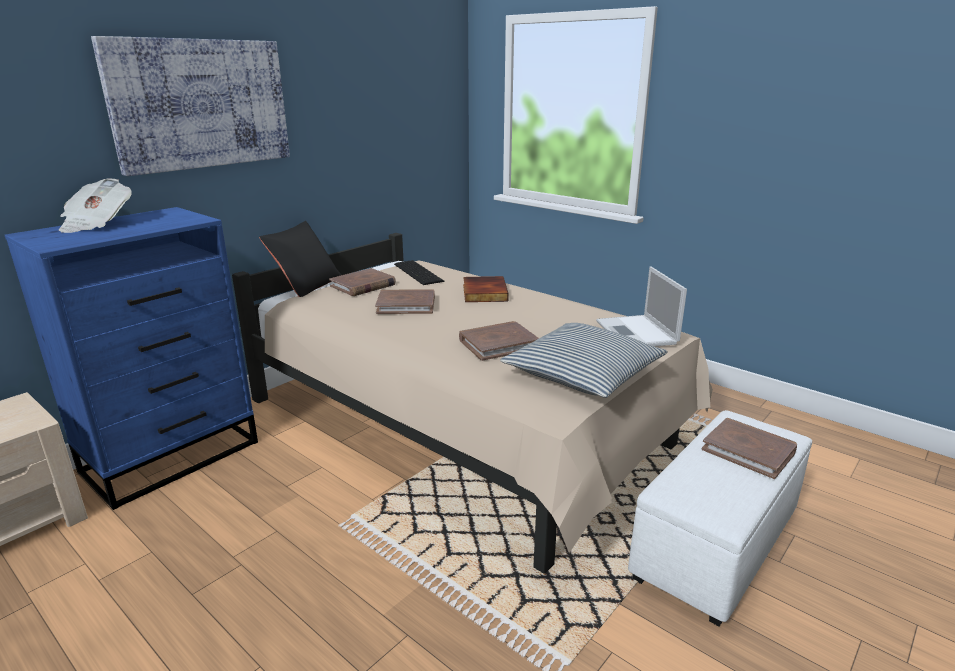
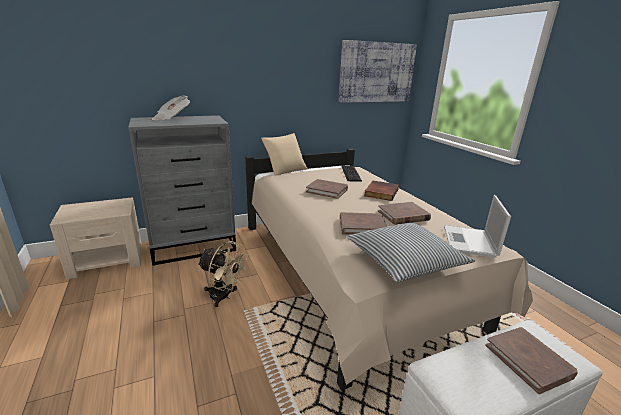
camera: 25 degrees right, 0 degrees up
blue dresser [5,207,258,510] -> grey dresser [128,115,236,266]
picture [91,36,290,176] -> picture moved to [339,40,417,103]
black pillow [259,221,341,297] -> beige pillow [261,133,308,175]
brown book [329,268,396,296] -> brown book moved to [378,202,431,225]
none -> beige fan [198,241,248,307]

